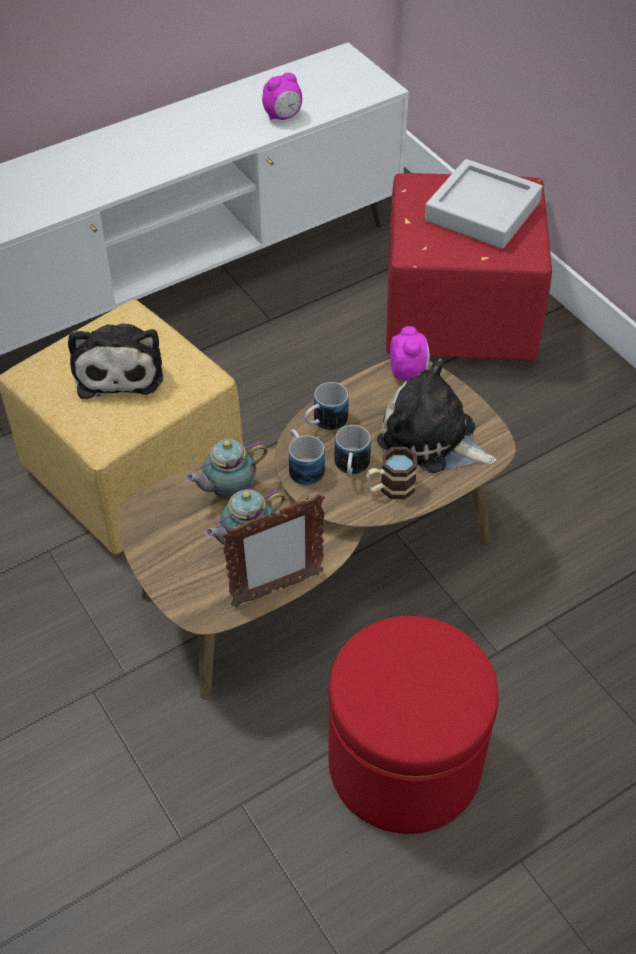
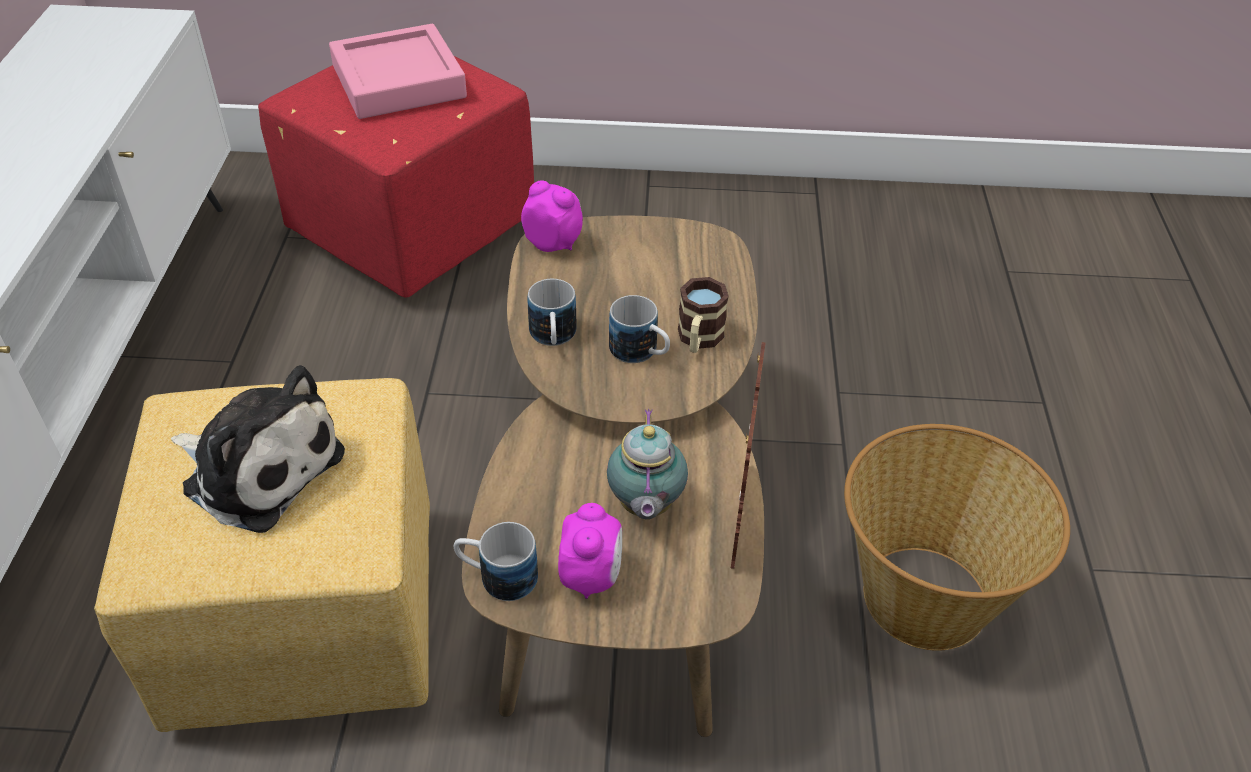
camera: 55 degrees left, 5 degrees down
teapot [186,439,268,500] -> none
alarm clock [262,72,302,120] -> alarm clock moved to [558,503,622,599]
mug [289,429,325,486] -> mug moved to [454,522,538,601]
red ottoman [328,616,499,834] -> basket [844,424,1070,651]
plush toy [377,358,496,473] -> none
grey tray [425,159,543,249] -> pink tray [329,24,467,119]

